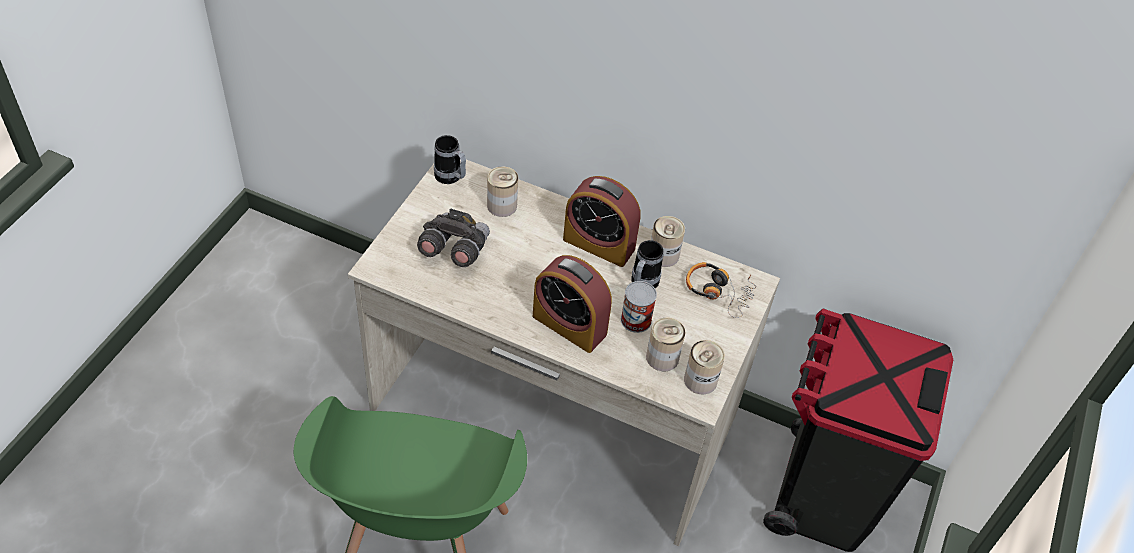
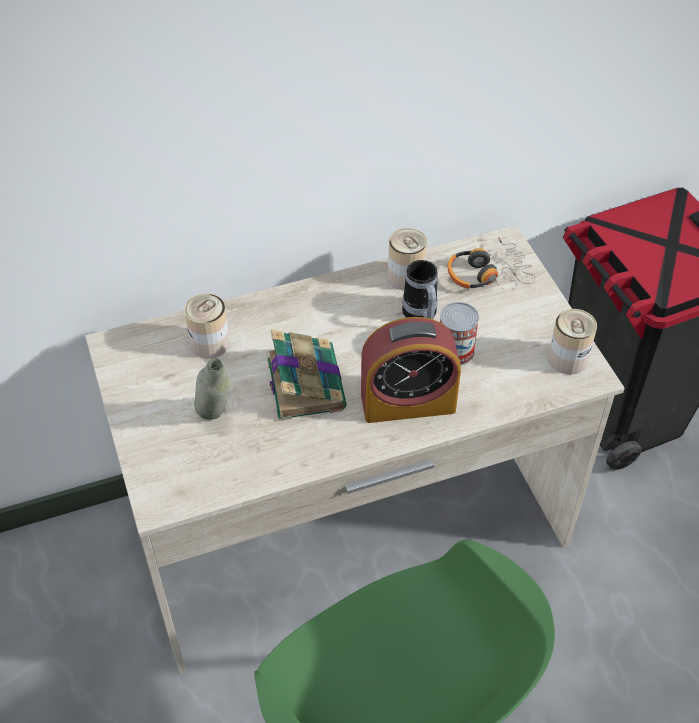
camera: 40 degrees left, 0 degrees up
grey binoculars [417,208,490,267] -> grey bottle [194,358,230,420]
mug [434,135,466,184] -> none
alarm clock [563,176,641,267] -> none
can [646,318,685,371] -> none
none -> book [267,330,347,421]

